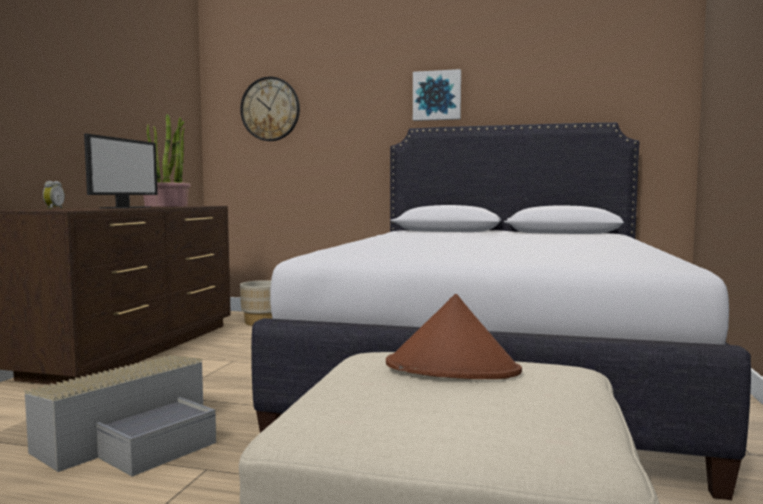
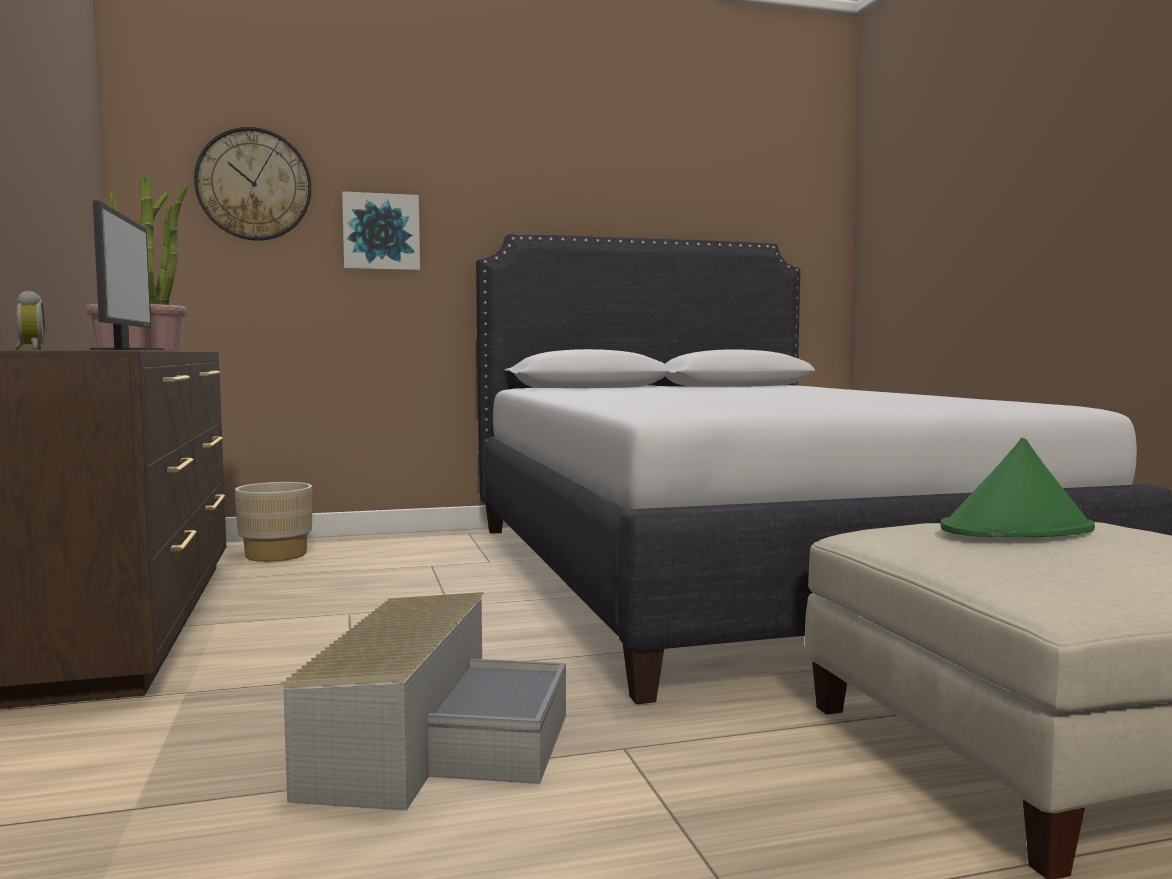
camera: 30 degrees left, 0 degrees up
brown hat [386,294,522,379] -> green hat [941,438,1095,537]
picture [413,69,461,121] -> picture moved to [342,191,420,271]

